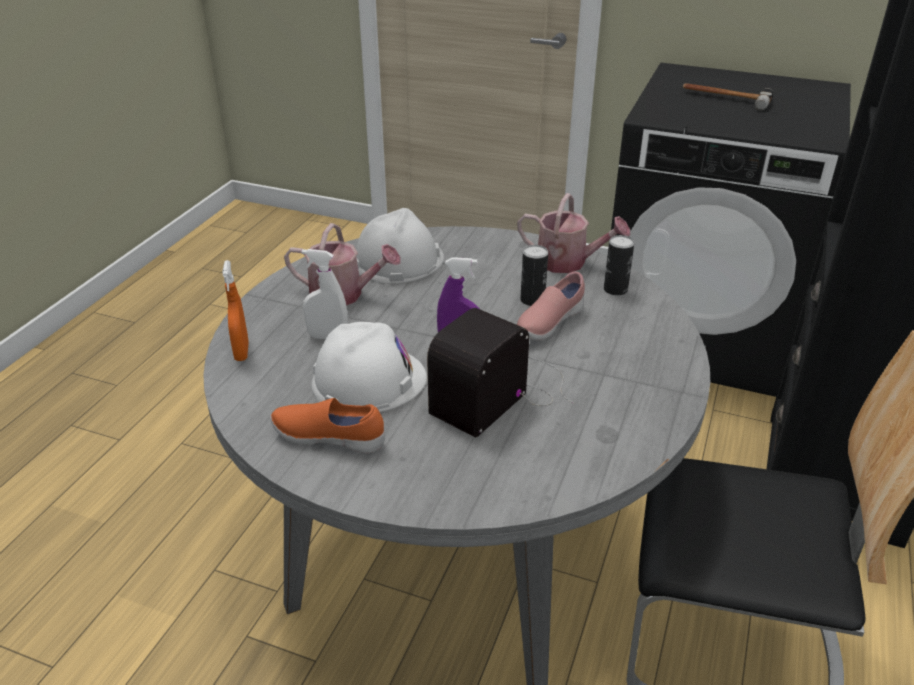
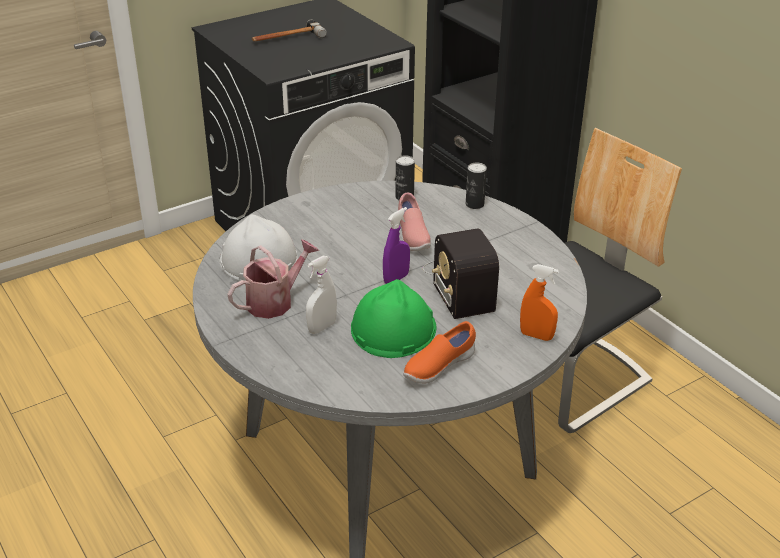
camera: 55 degrees left, 0 degrees up
orange spray bottle [222,260,249,361] -> orange spray bottle moved to [520,264,559,341]
white hard hat [311,322,427,412] -> green hard hat [351,279,436,358]
watering can [517,193,630,273] -> none
can [520,245,548,306] -> can moved to [466,162,487,209]

